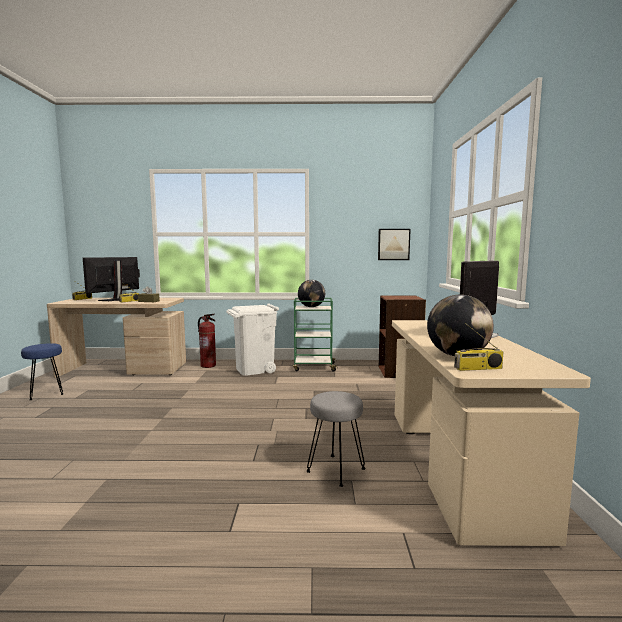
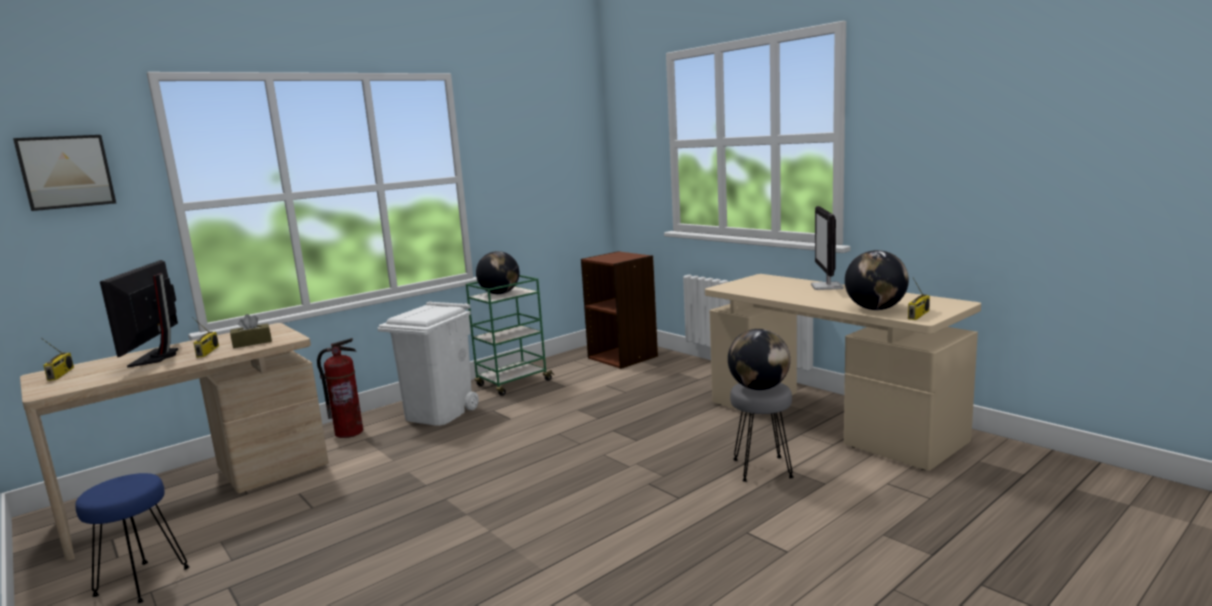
camera: 40 degrees left, 5 degrees up
picture [378,229,411,260] -> picture moved to [13,135,116,211]
none -> globe [728,329,790,390]

